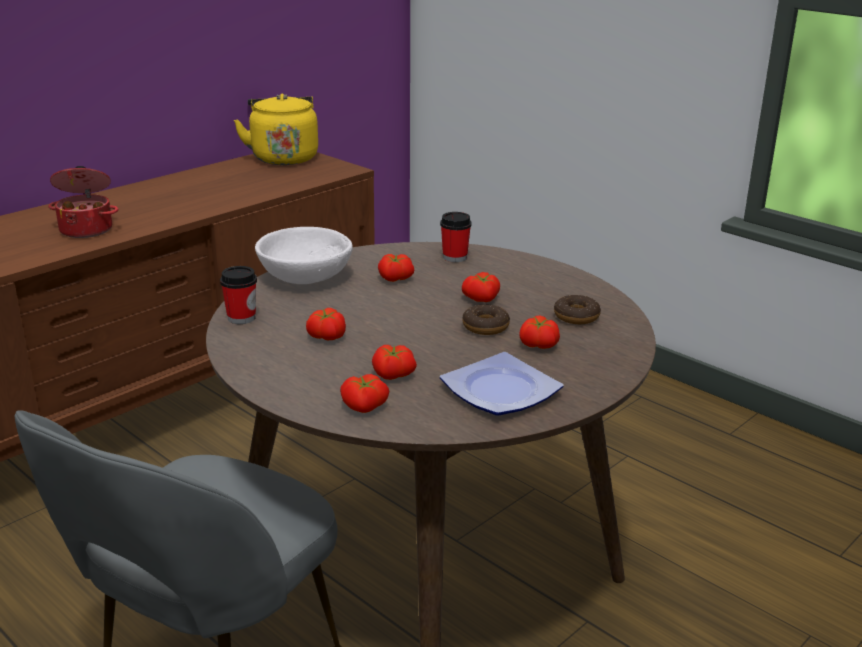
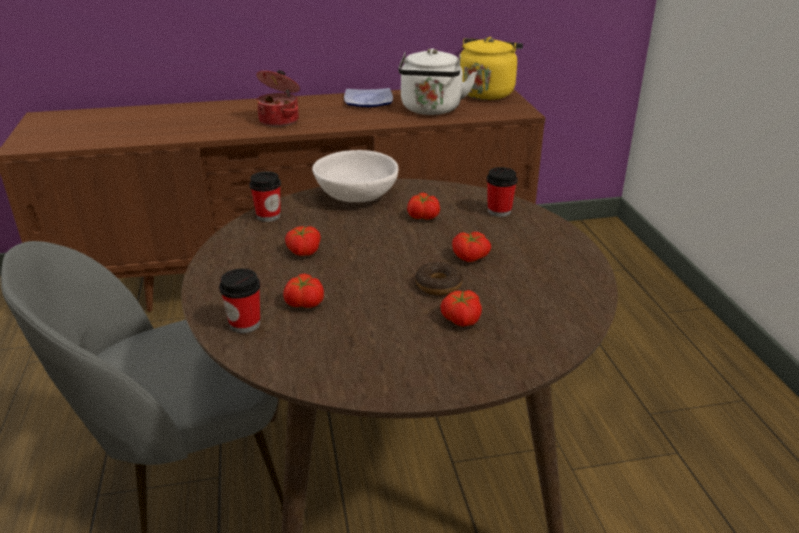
camera: 35 degrees right, 5 degrees up
tomato [340,374,389,413] -> cup [219,269,260,333]
plate [440,352,563,415] -> plate moved to [344,88,393,107]
donut [554,295,601,324] -> none
none -> white kettle [398,48,477,115]

